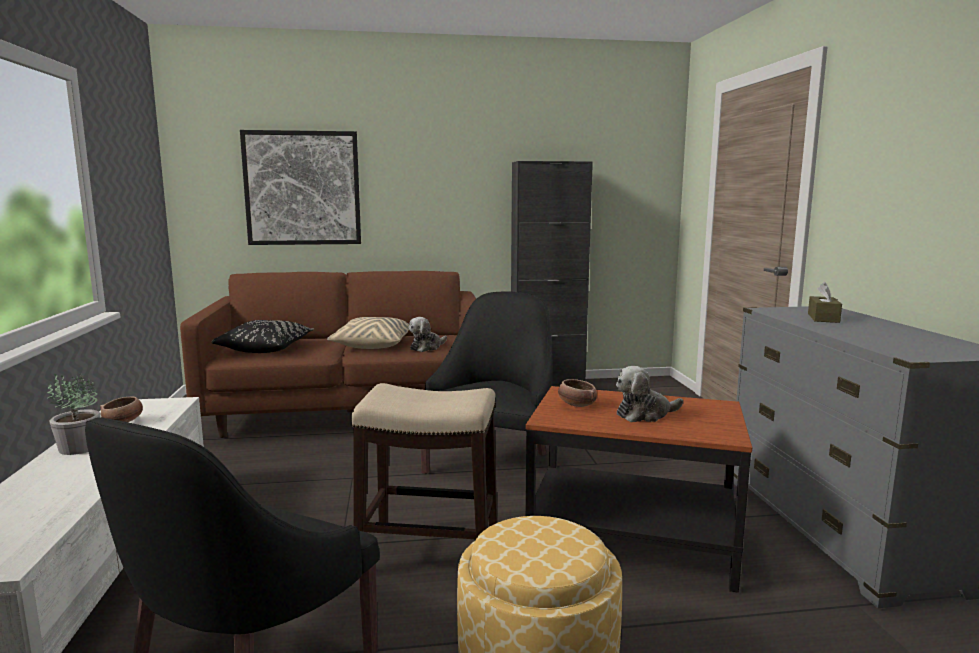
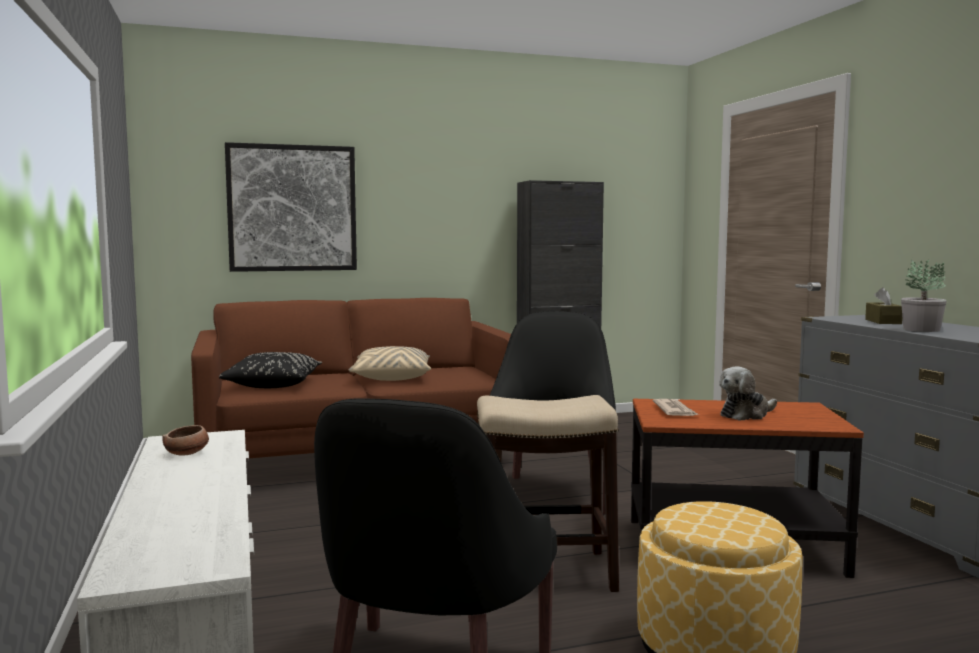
camera: 10 degrees left, 5 degrees down
potted plant [47,373,101,455] -> potted plant moved to [901,258,947,332]
plush toy [409,317,447,352] -> none
bowl [558,379,597,407] -> newspaper [653,399,699,416]

